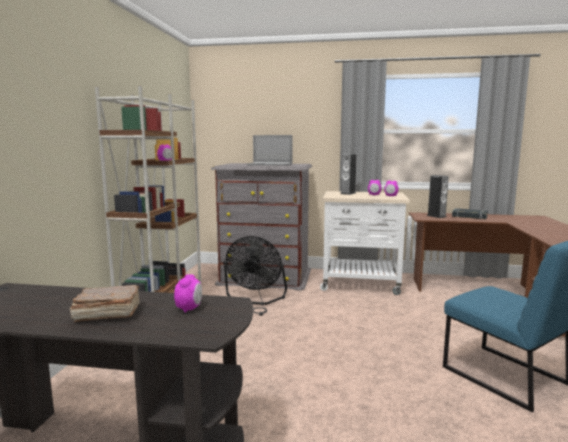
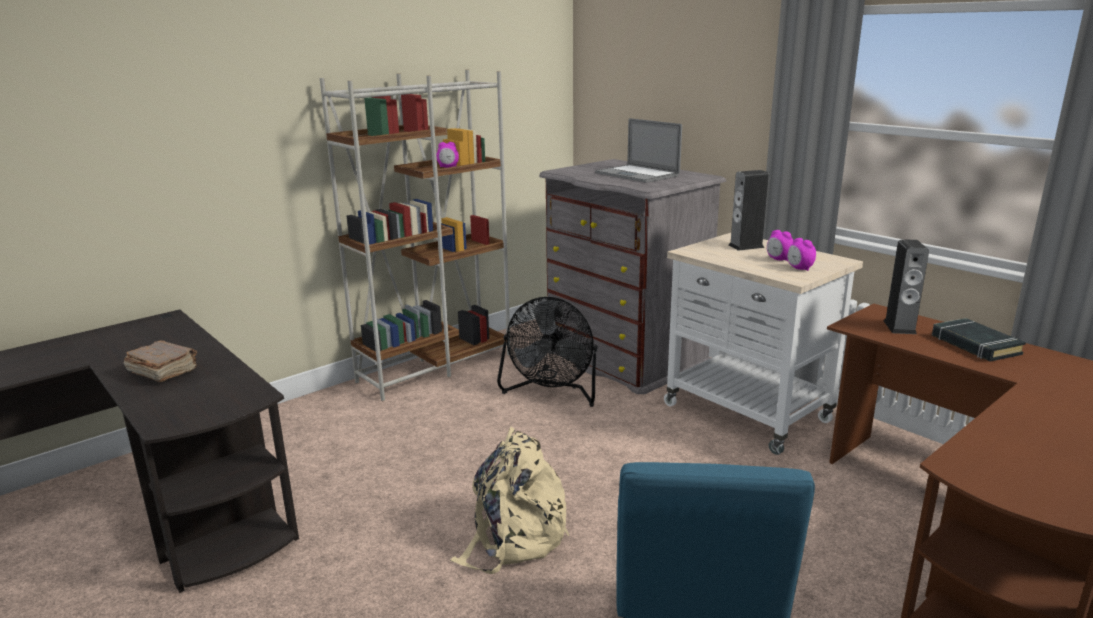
camera: 40 degrees right, 10 degrees up
alarm clock [174,274,202,313] -> none
black fan [223,236,287,316] -> black fan turned 150 degrees clockwise [497,297,597,407]
none -> beige backpack [450,427,569,574]

